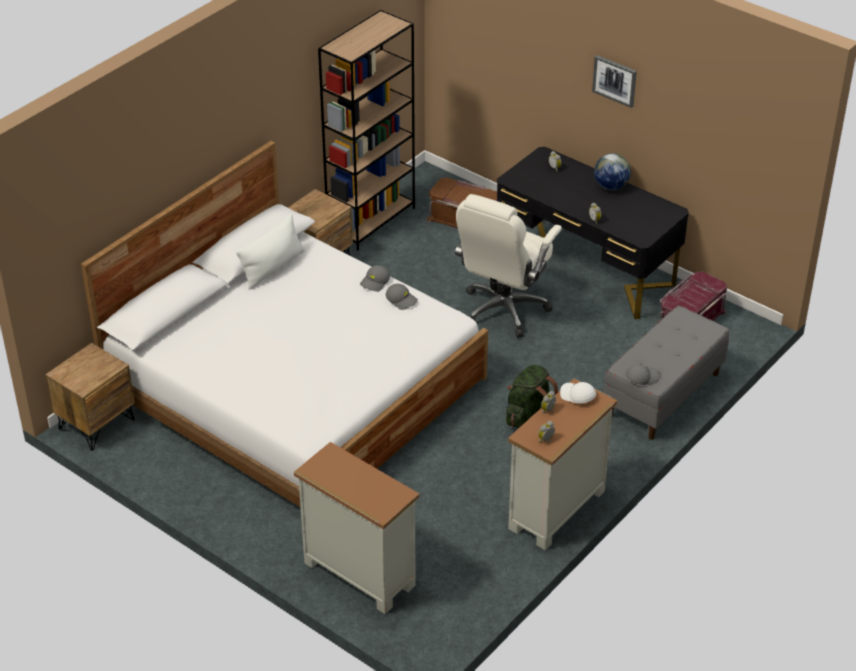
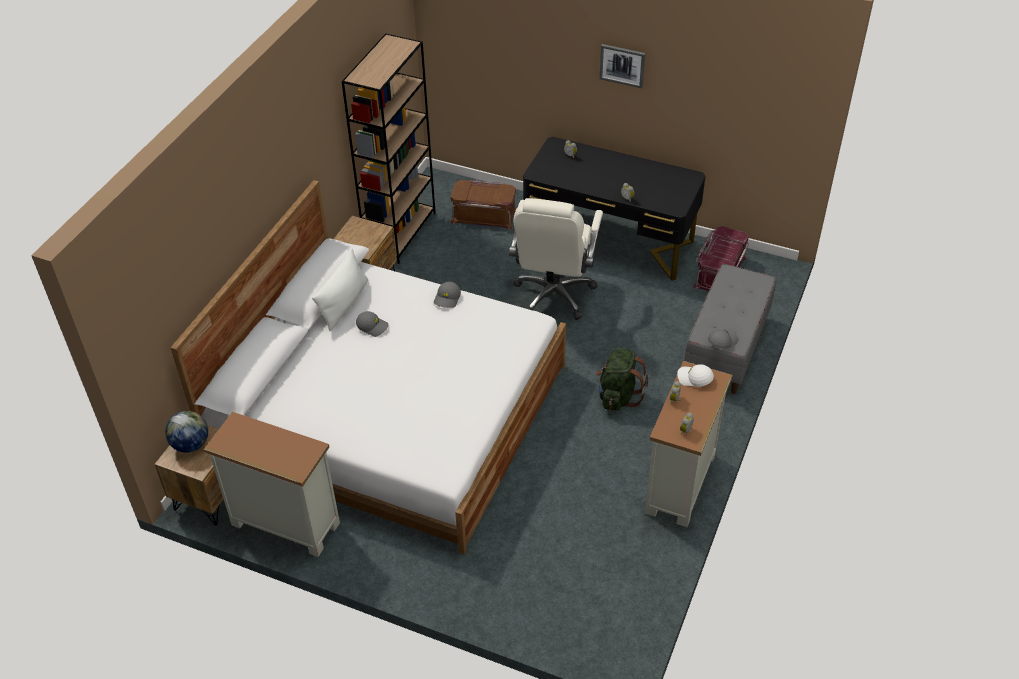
camera: 15 degrees left, 5 degrees up
white dresser [294,442,419,614] -> white dresser moved to [204,412,340,557]
grey cap [386,284,418,310] -> grey cap moved to [356,311,388,337]
globe [594,153,631,190] -> globe moved to [165,411,208,453]

